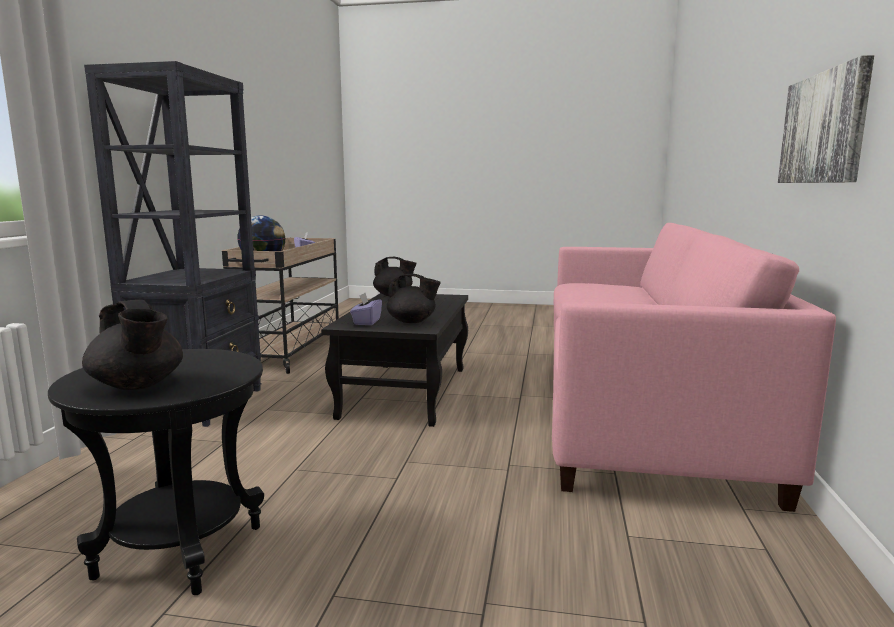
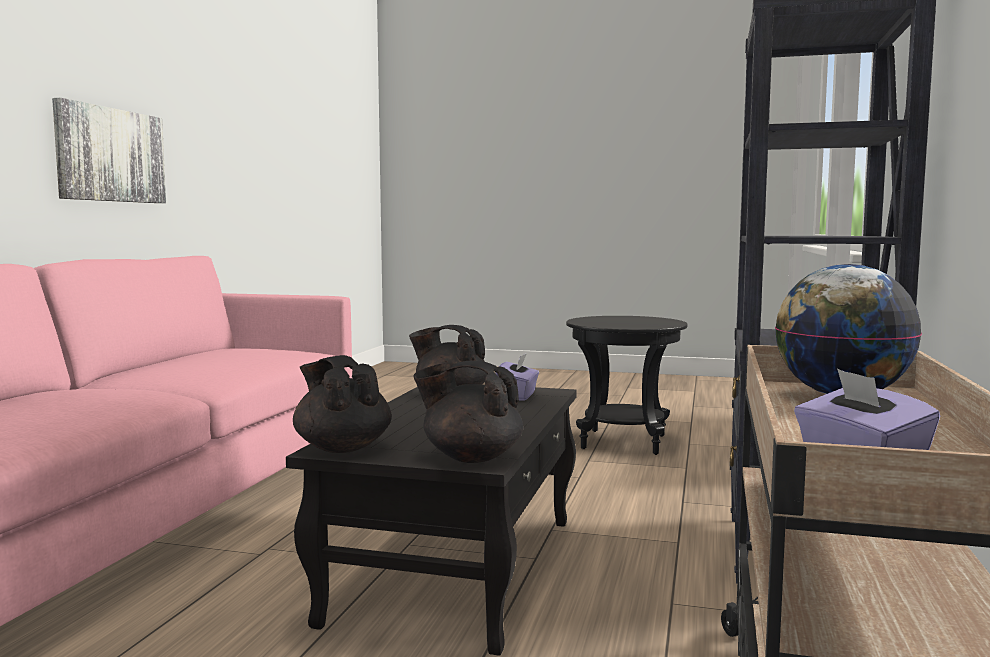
camera: 175 degrees left, 5 degrees down
black teapot [82,300,183,390] -> black teapot moved to [293,355,392,453]

